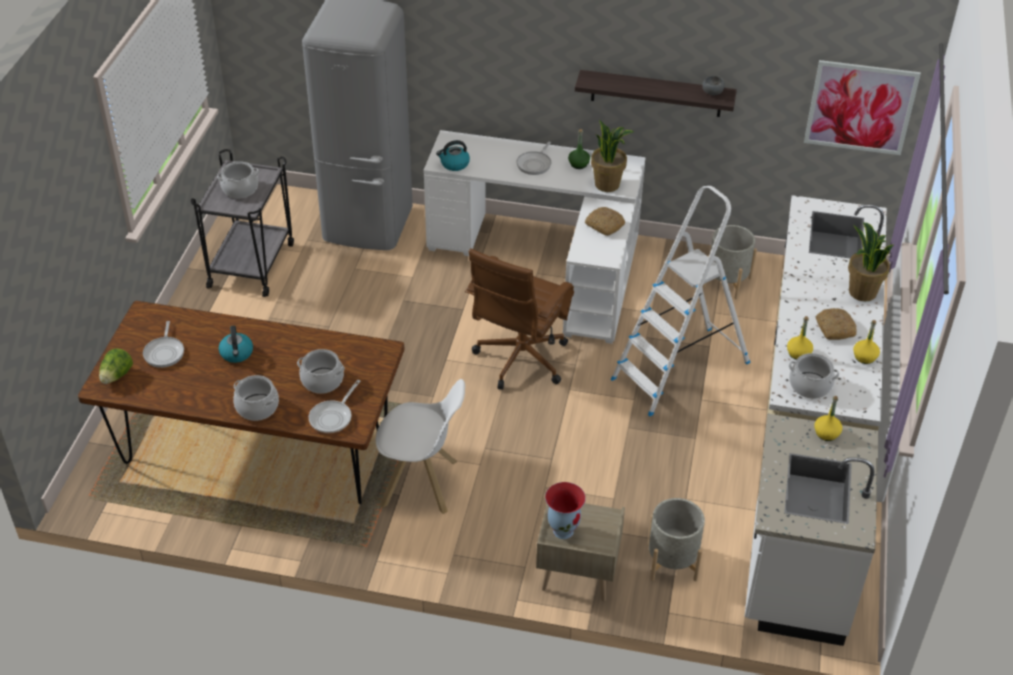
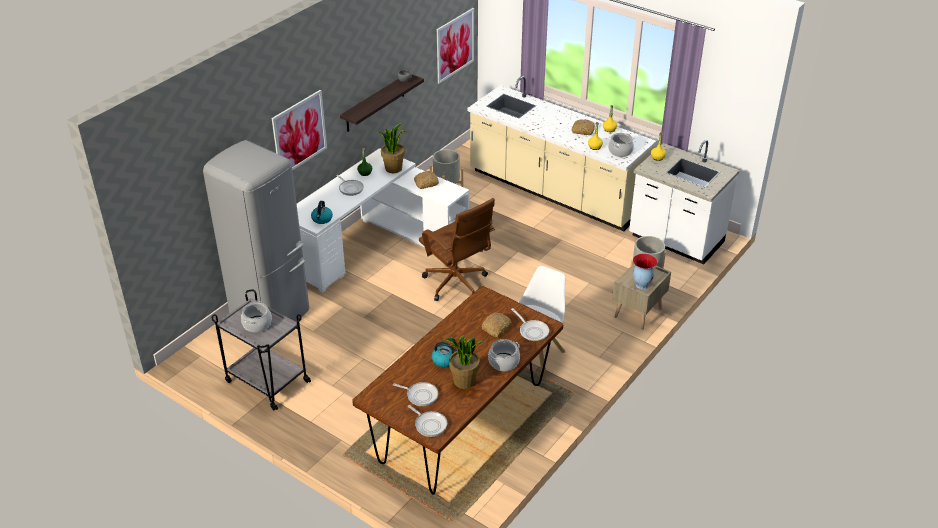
camera: 65 degrees left, 5 degrees down
lettuce [99,349,133,384] -> frying pan [408,405,447,437]
cooking pot [297,349,345,394] -> bread [482,312,512,337]
white step ladder [611,186,750,416] -> none
potted plant [848,222,894,301] -> potted plant moved to [445,335,483,389]
none -> picture [272,90,327,171]

